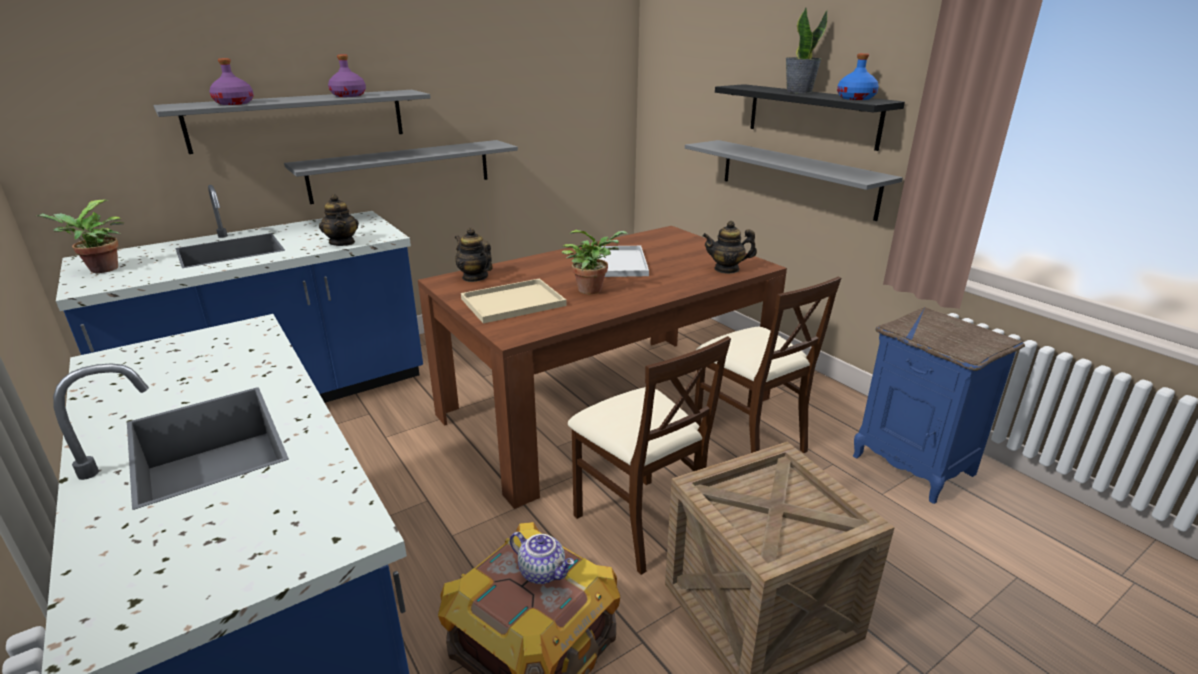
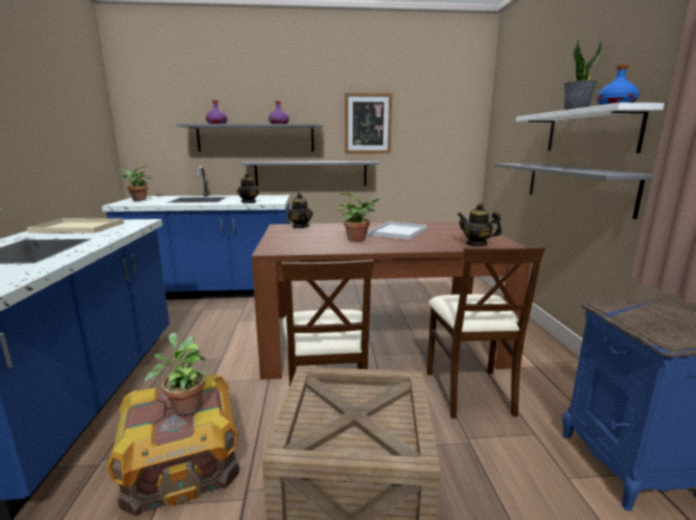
camera: 30 degrees right, 10 degrees down
beige tray [461,278,567,323] -> beige tray moved to [27,218,124,233]
teapot [510,532,574,584] -> potted plant [145,332,207,415]
black shelf [715,84,905,151] -> white shelf [516,103,664,153]
none -> picture [345,93,392,153]

